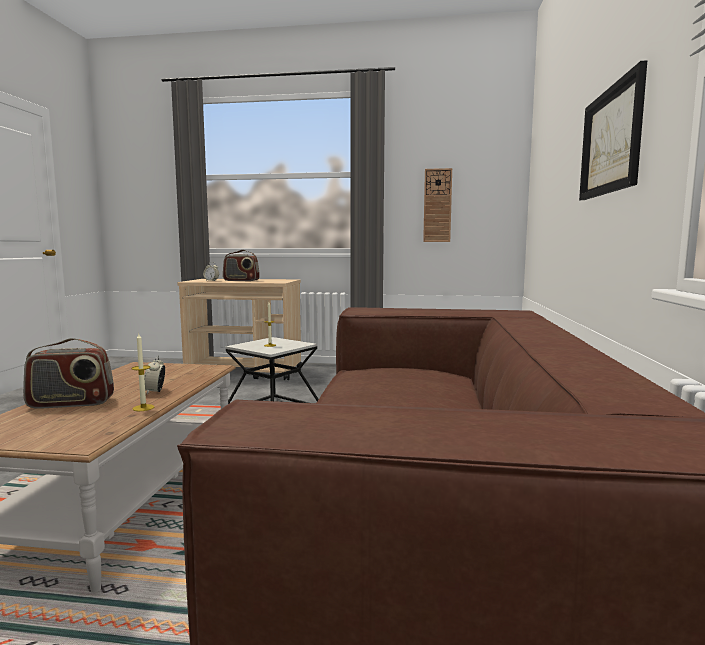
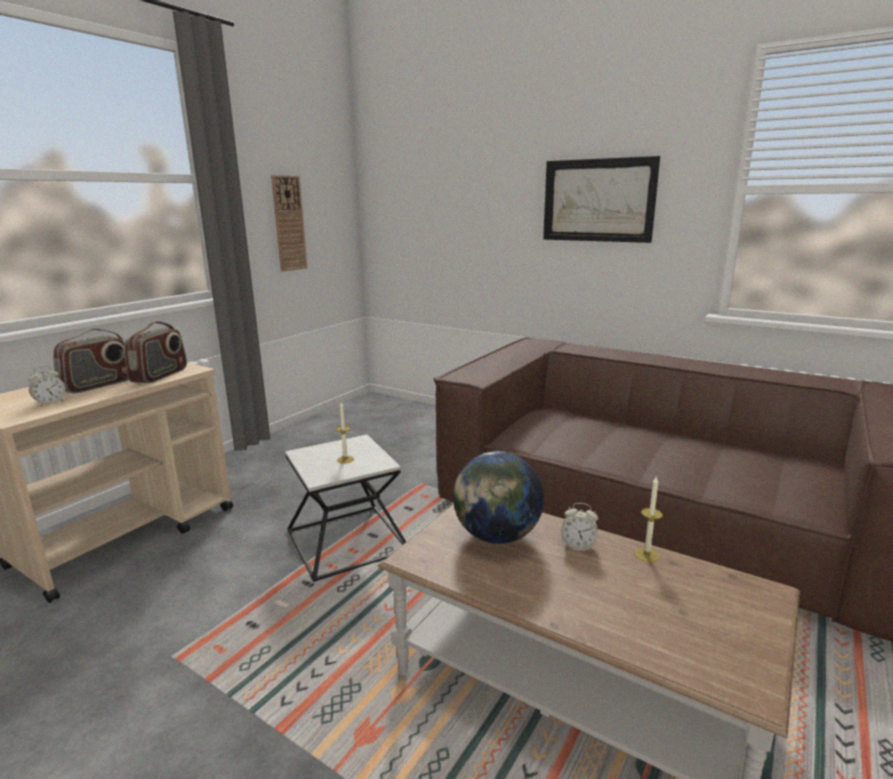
camera: 65 degrees left, 10 degrees up
radio [23,338,114,409] -> radio moved to [124,321,187,383]
none -> globe [453,451,544,544]

